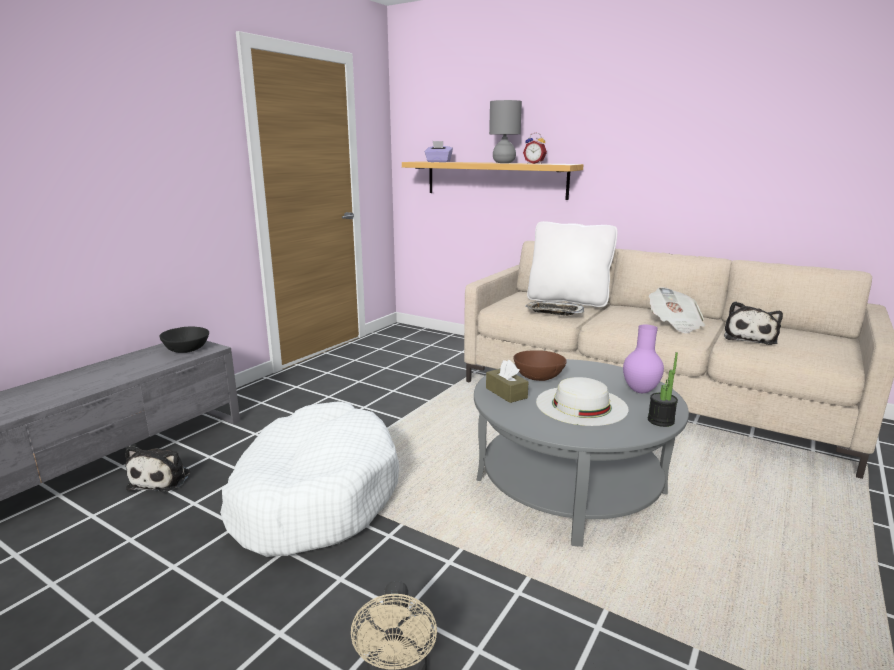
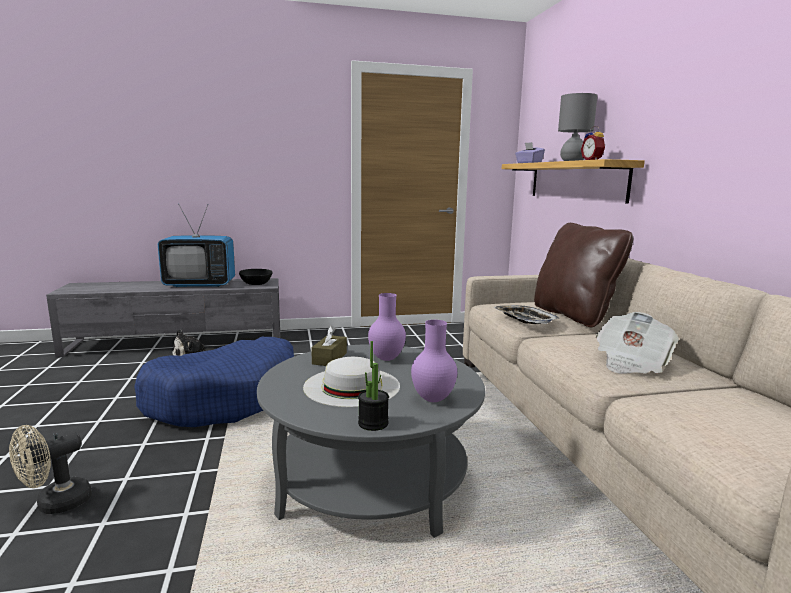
camera: 45 degrees right, 5 degrees down
white dog bed [220,401,399,557] -> blue dog bed [134,337,294,427]
brown bowl [513,350,567,381] -> purple vase [368,293,406,361]
white pillow [527,221,617,307] -> brown pillow [534,223,633,327]
plush toy [724,301,783,345] -> none
none -> television [158,204,235,287]

